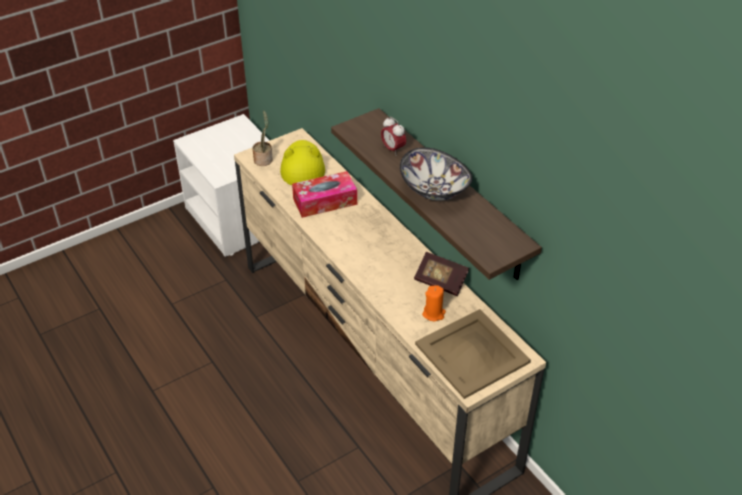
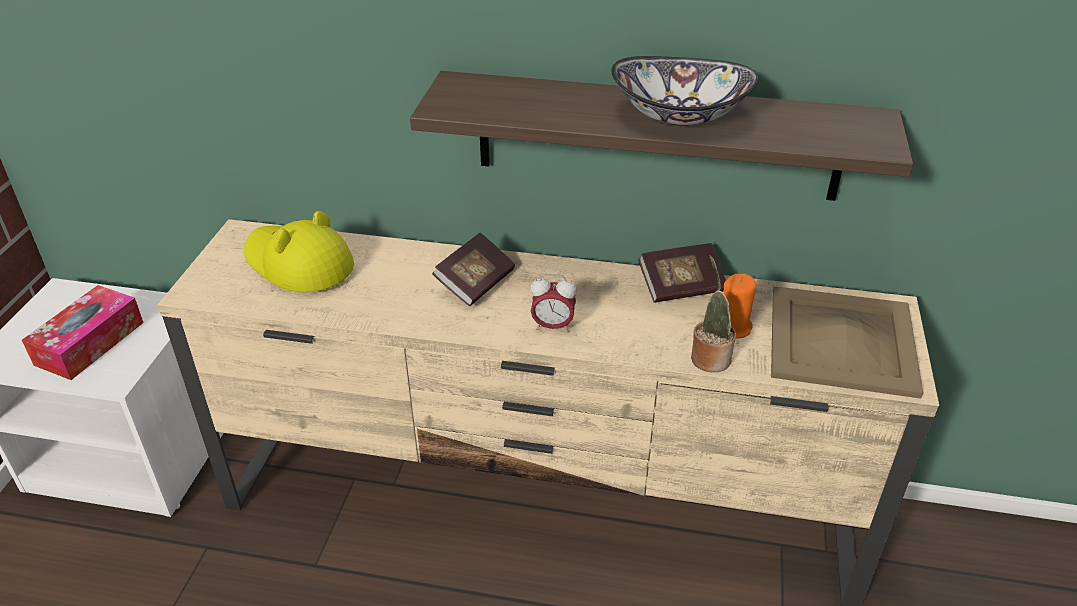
camera: 45 degrees left, 5 degrees down
potted plant [252,111,273,166] -> potted plant moved to [691,255,736,373]
tissue box [292,171,357,218] -> tissue box moved to [22,285,144,380]
alarm clock [381,117,406,156] -> alarm clock moved to [530,274,577,332]
none -> book [432,233,515,306]

